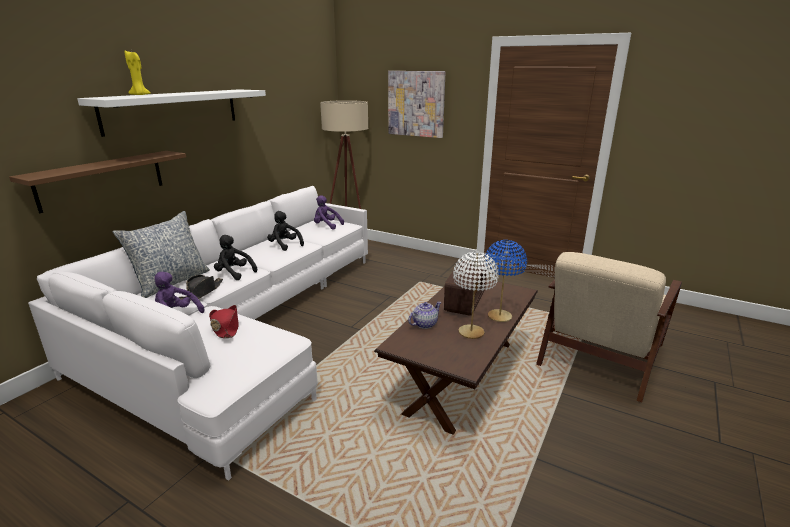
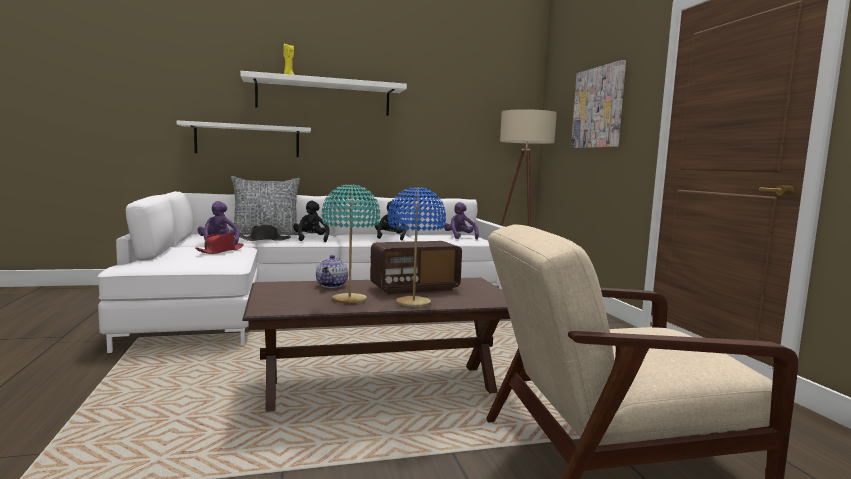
camera: 45 degrees right, 15 degrees down
brown shelf [9,151,186,213] -> white shelf [177,120,311,157]
teapot [408,301,442,329] -> teapot turned 90 degrees clockwise [316,255,348,288]
white table lamp [453,252,499,339] -> turquoise table lamp [322,184,380,303]

